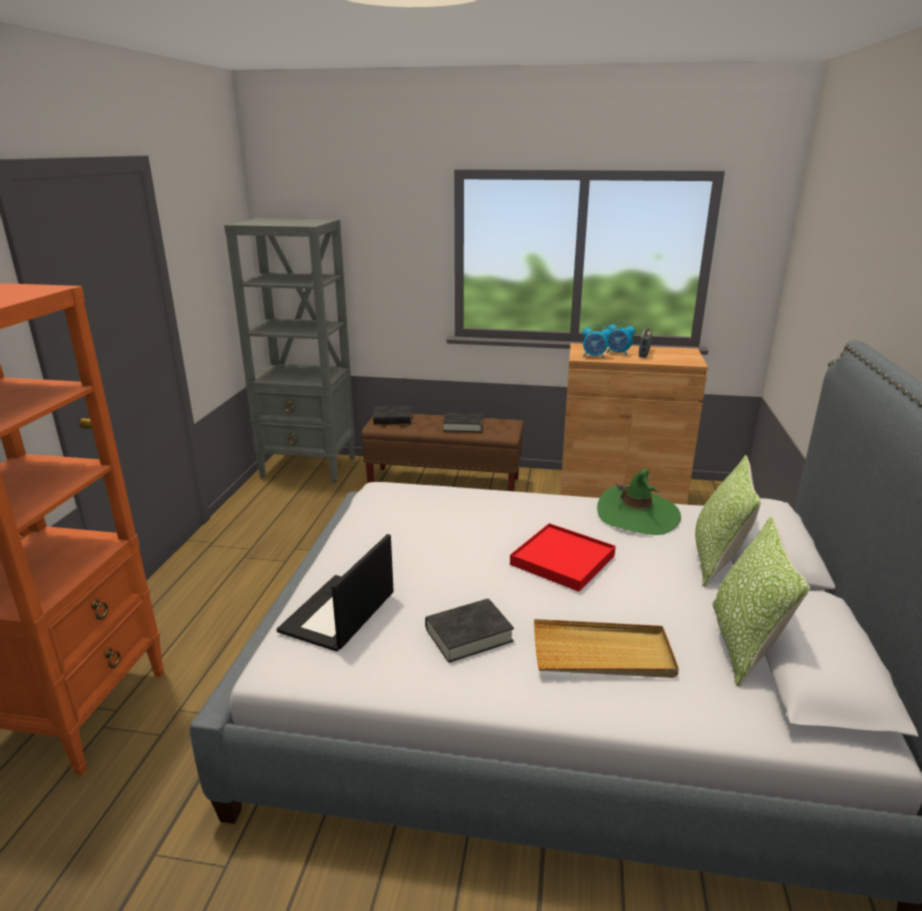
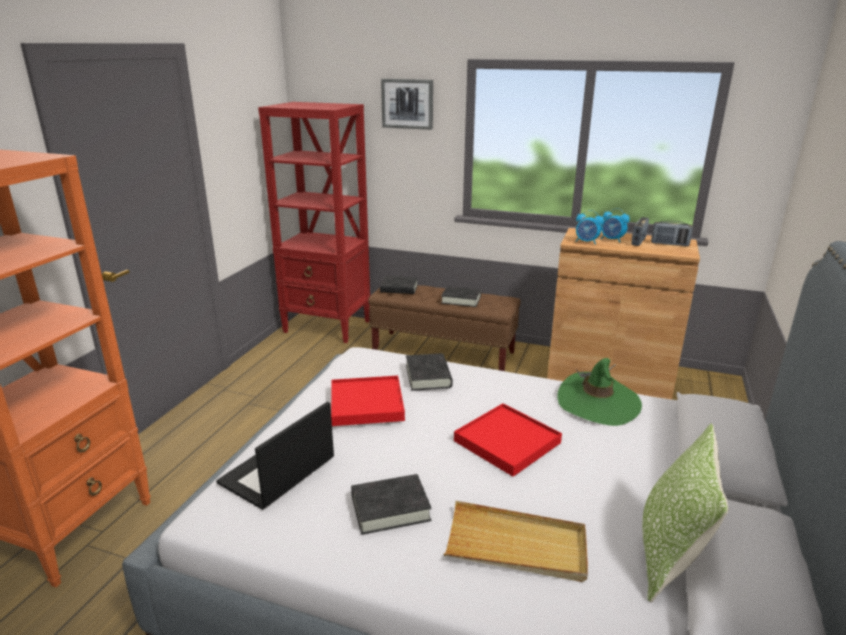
camera: 10 degrees right, 0 degrees up
grey bookcase [224,218,355,483] -> red bookcase [258,102,370,343]
pillow [695,455,761,587] -> none
none -> red tray [331,376,405,426]
none -> picture [381,79,433,130]
none -> black book [406,353,453,391]
none -> radio [651,221,693,246]

